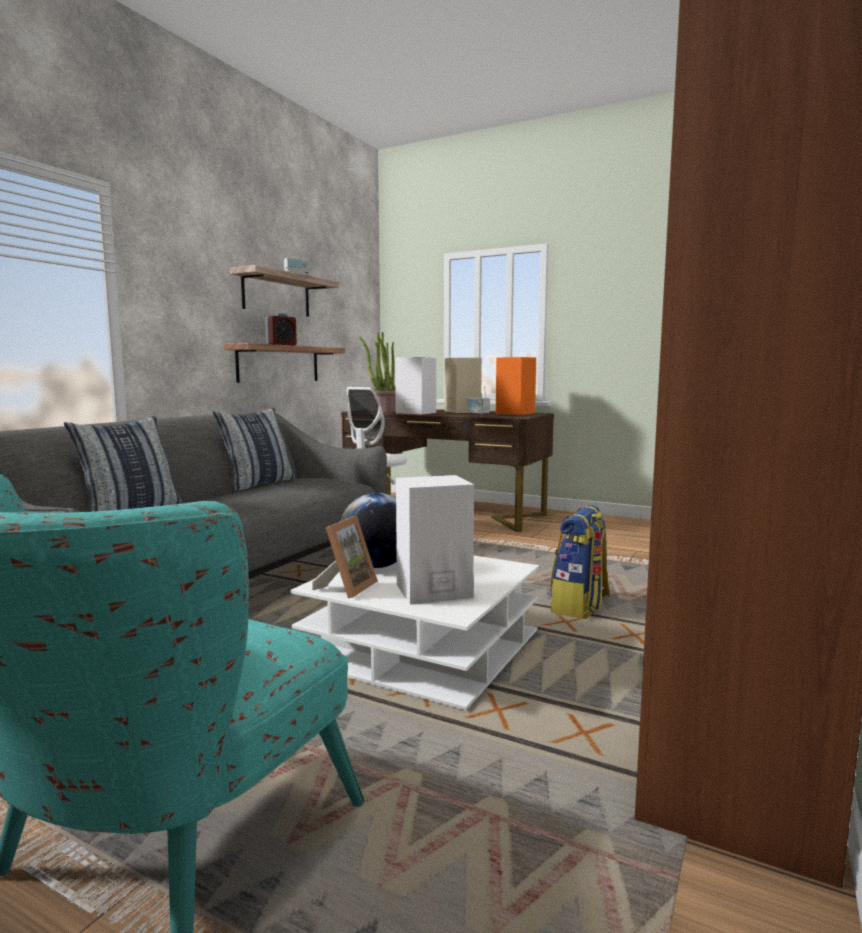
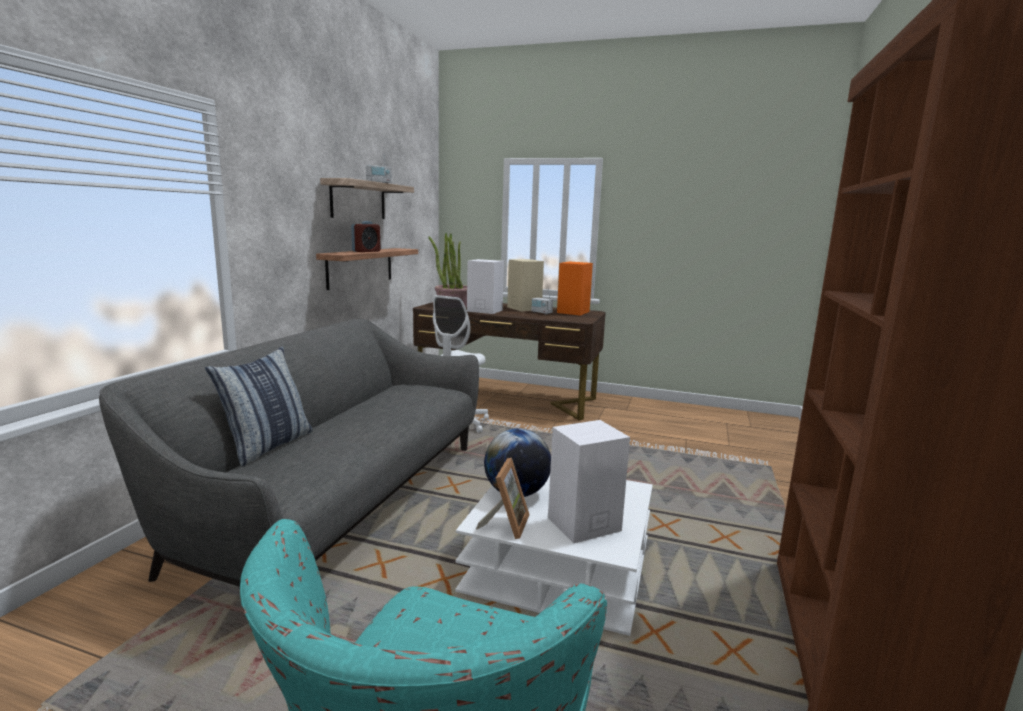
camera: 10 degrees left, 5 degrees up
pillow [213,407,295,491] -> none
backpack [550,505,610,619] -> none

